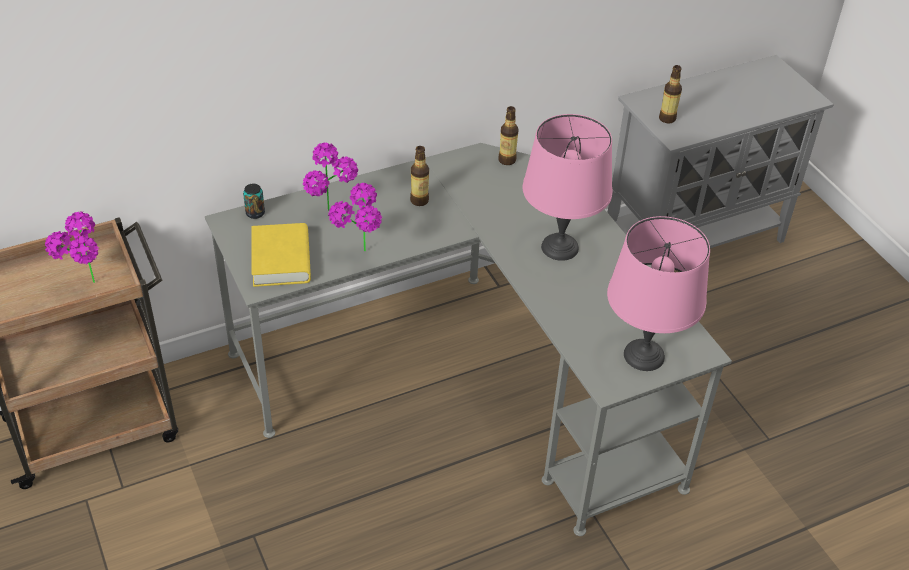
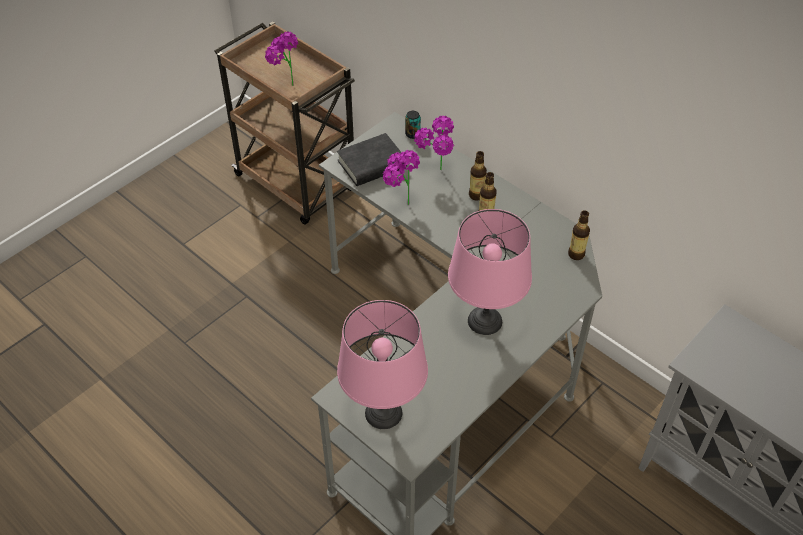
camera: 70 degrees right, 5 degrees up
yellow book [251,223,311,287] -> black book [337,133,407,186]
bottle [659,65,682,124] -> bottle moved to [469,151,487,201]

